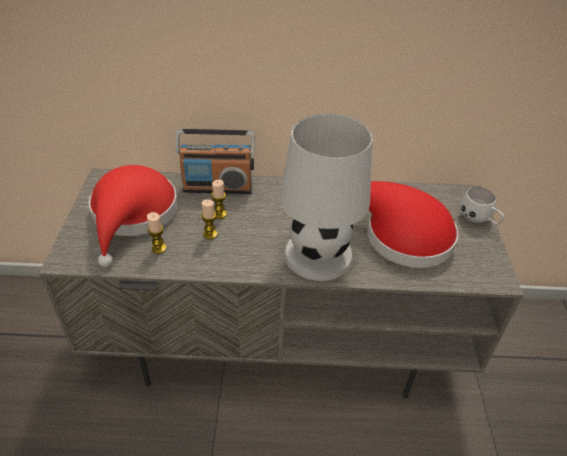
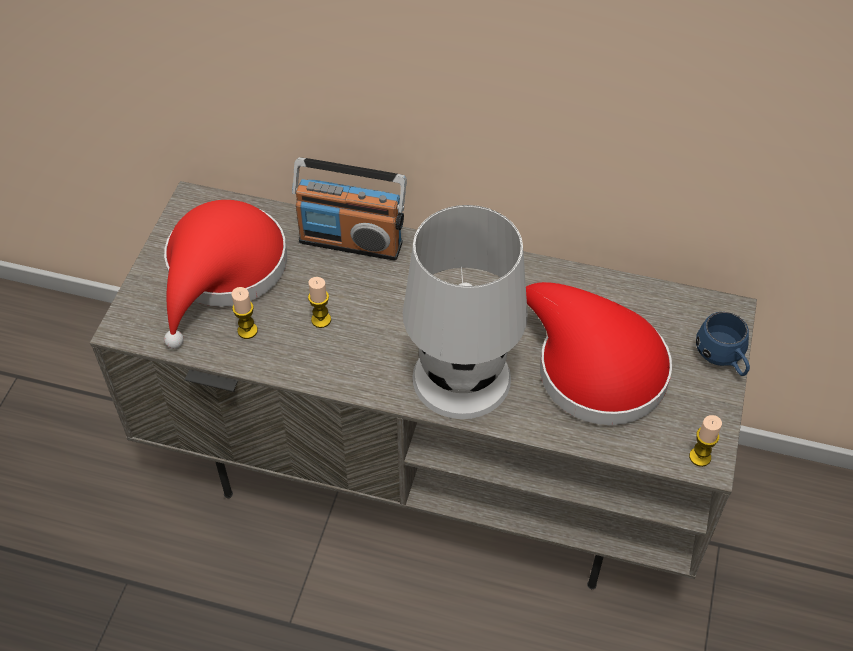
camera: 15 degrees right, 10 degrees up
candle [212,180,227,219] -> candle moved to [689,415,722,467]
white mug [460,187,504,225] -> blue mug [696,312,750,376]

